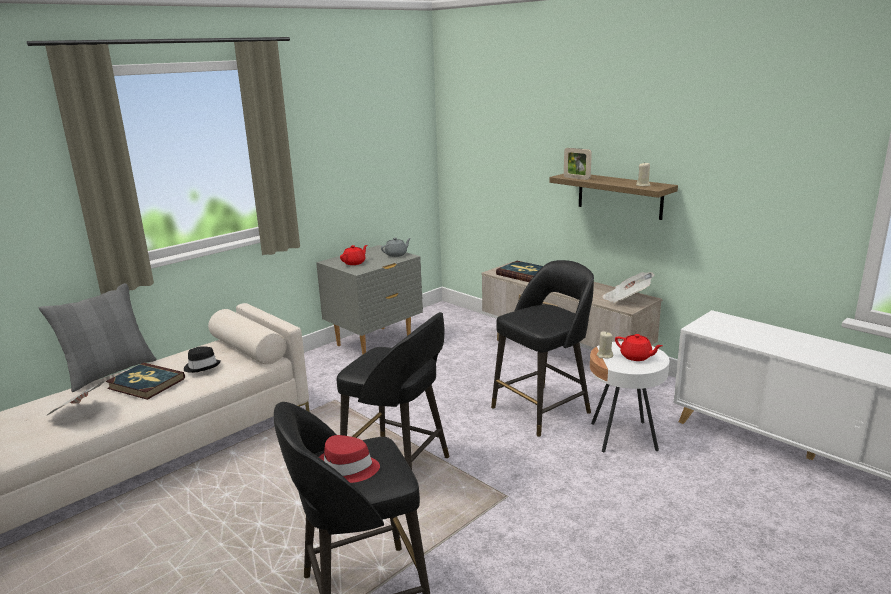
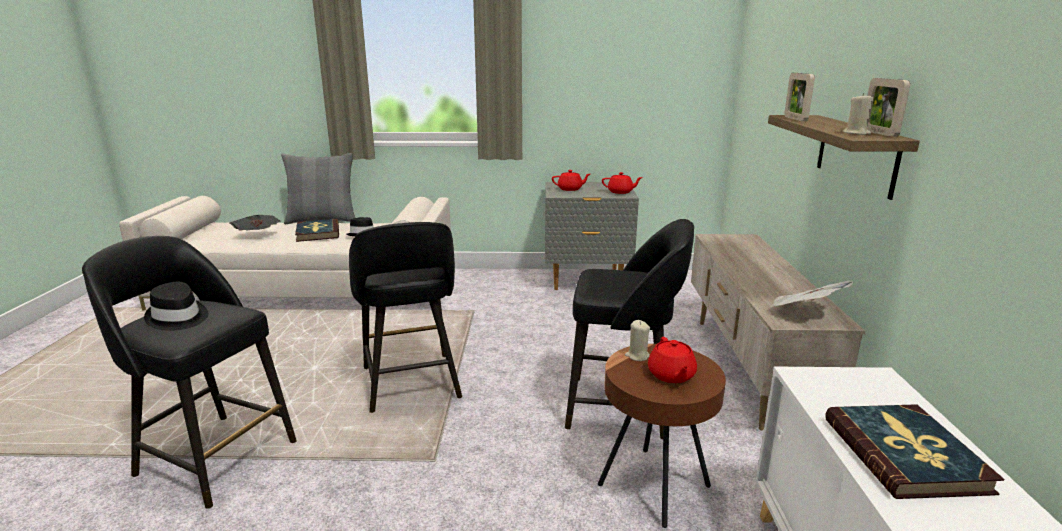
camera: 45 degrees right, 0 degrees up
red hat [319,435,380,483] -> black hat [144,282,208,331]
grey teapot [381,238,411,257] -> red teapot [602,172,643,194]
book [496,261,543,282] -> book moved to [825,404,1004,499]
white side table [590,341,669,452] -> brown side table [598,344,726,528]
none -> picture frame [867,78,910,137]

